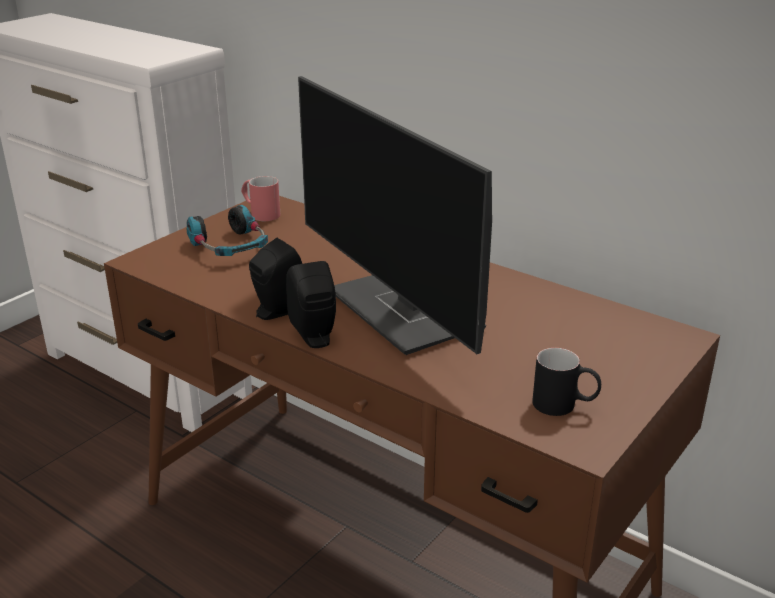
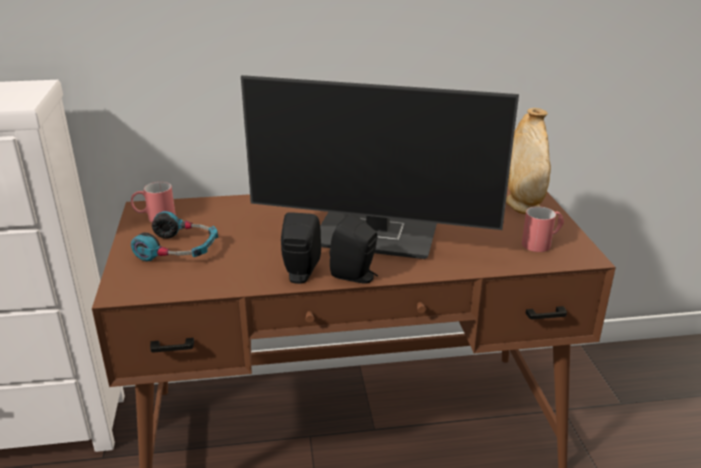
camera: 45 degrees left, 0 degrees up
black mug [532,348,601,416] -> red mug [522,206,564,252]
none -> beige vase [506,108,551,214]

